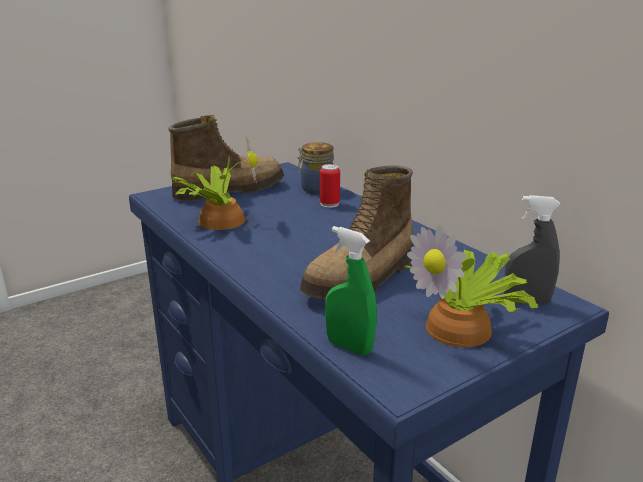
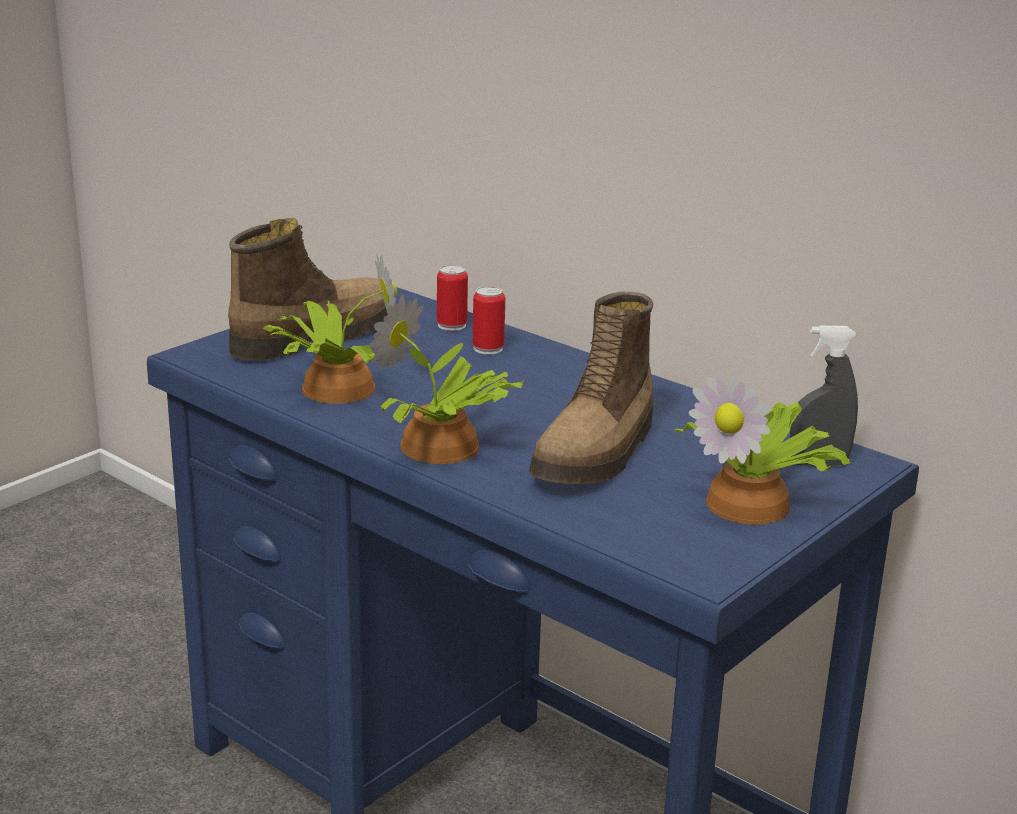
camera: 15 degrees left, 0 degrees up
jar [297,142,334,194] -> can [437,265,468,331]
green spray bottle [325,226,377,356] -> none
none -> potted plant [370,295,524,464]

